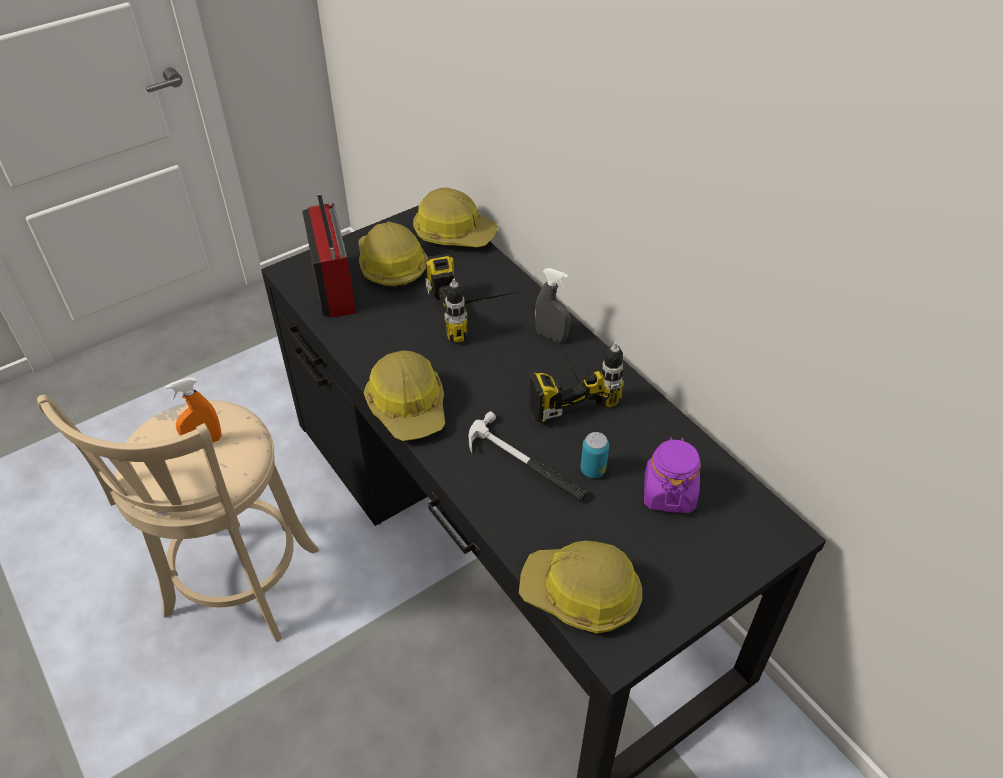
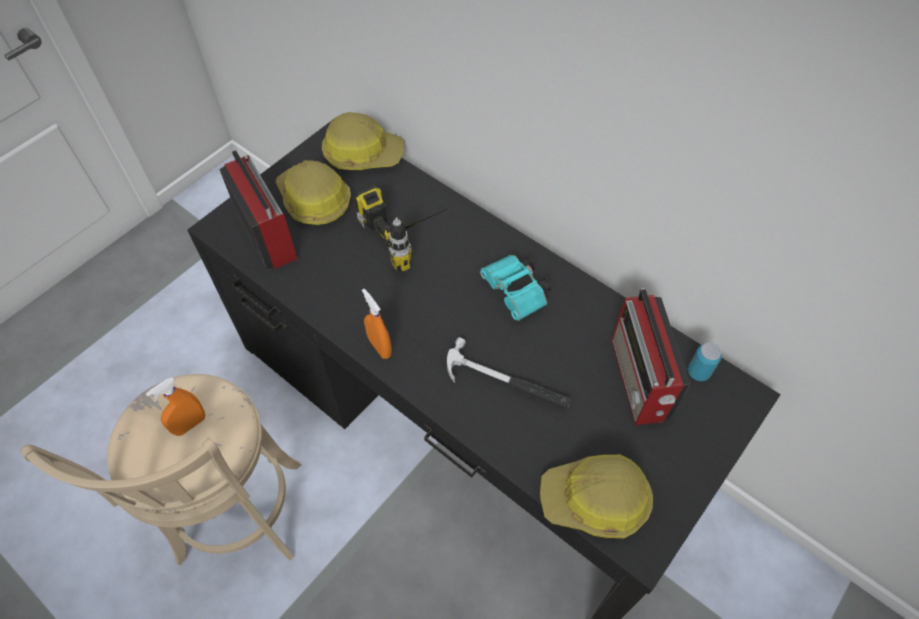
camera: 15 degrees left, 10 degrees up
hard hat [364,351,445,441] -> orange spray bottle [362,289,392,359]
power drill [530,342,624,422] -> turquoise binoculars [480,255,552,321]
grey spray bottle [535,268,570,342] -> none
can [581,432,609,478] -> can moved to [688,343,722,381]
purple jar [644,437,701,513] -> radio [611,288,690,425]

